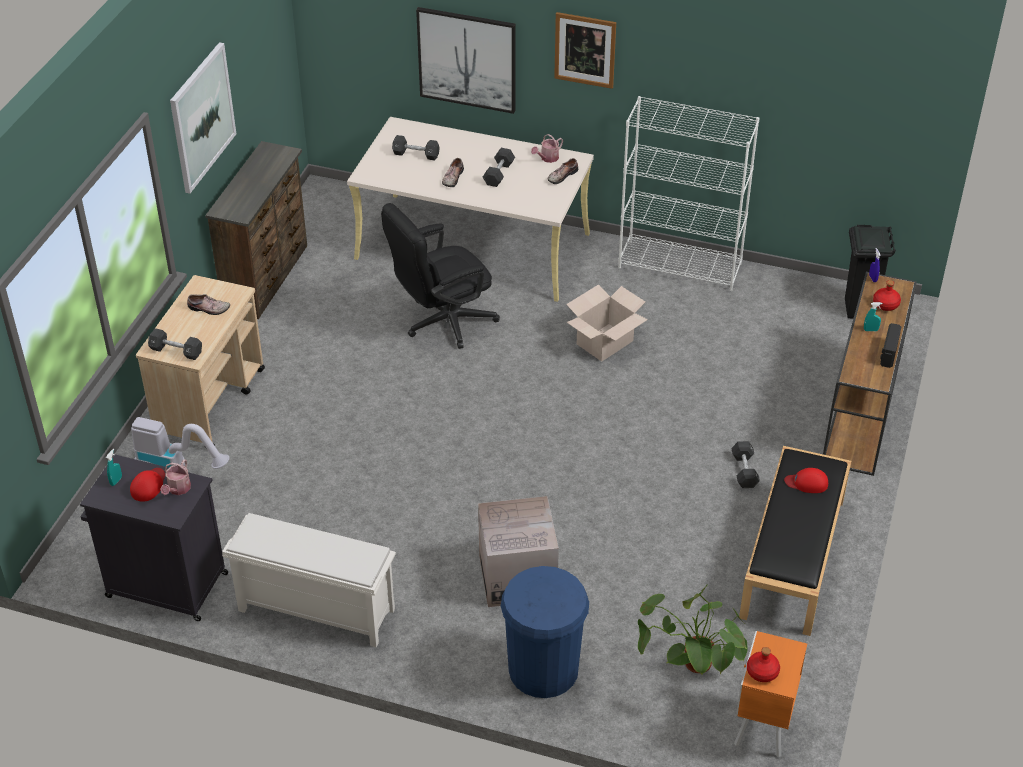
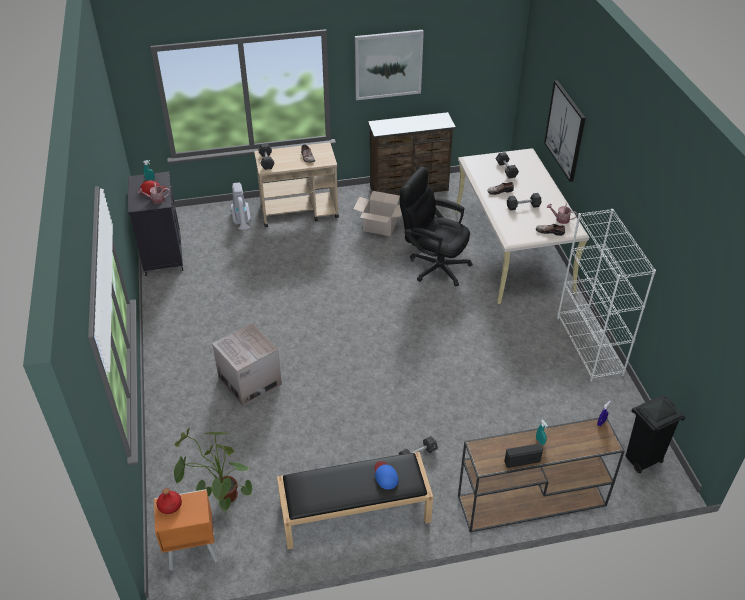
camera: 60 degrees right, 0 degrees up
white shoe rack [222,513,396,647] -> none
blue trash can [501,566,589,698] -> none
picture [554,12,616,89] -> none
cardboard box [566,284,648,362] -> cardboard box moved to [353,191,402,236]
red cap [784,468,828,493] -> blue cap [375,461,398,489]
red bottle [873,280,901,311] -> none

